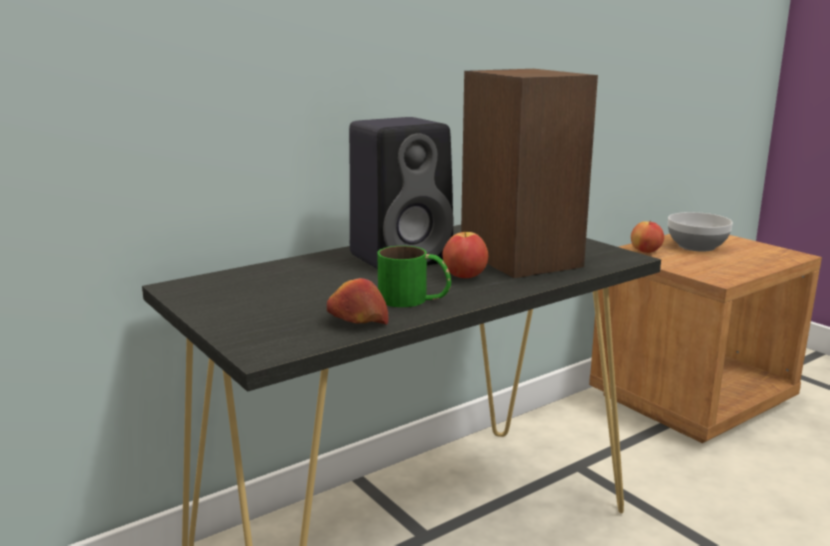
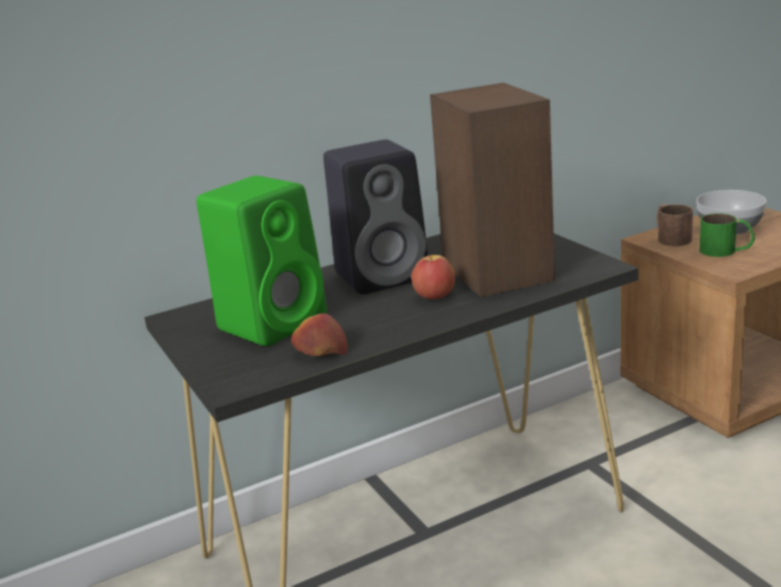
camera: 10 degrees right, 5 degrees up
green mug [377,246,451,307] -> green mug moved to [700,213,755,257]
apple [631,221,664,253] -> brown mug [656,204,693,246]
none -> green speaker [196,176,327,346]

